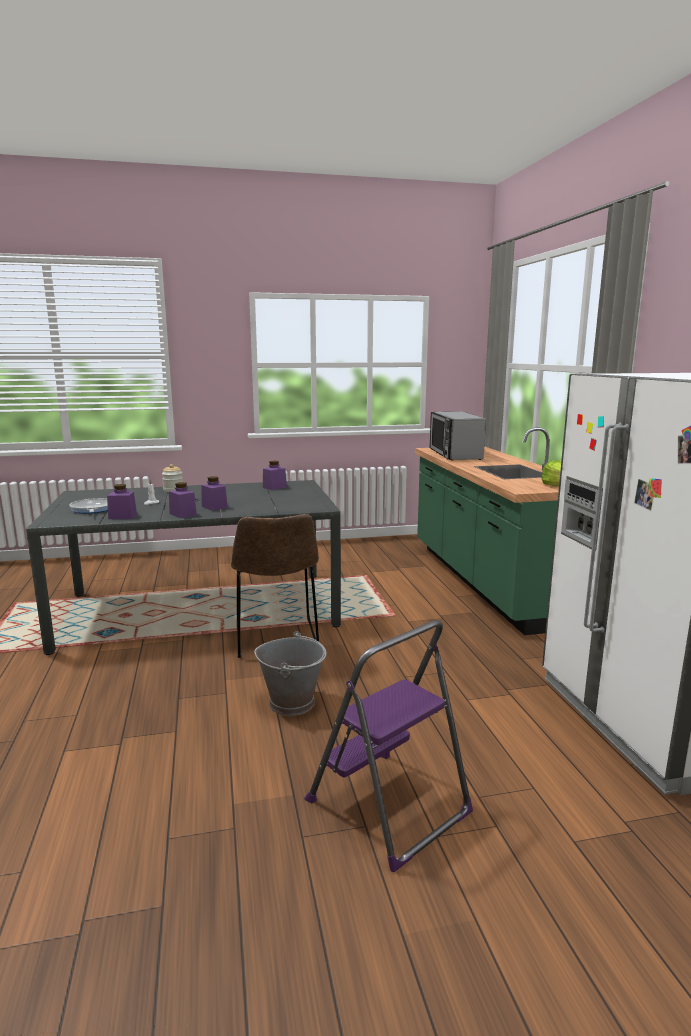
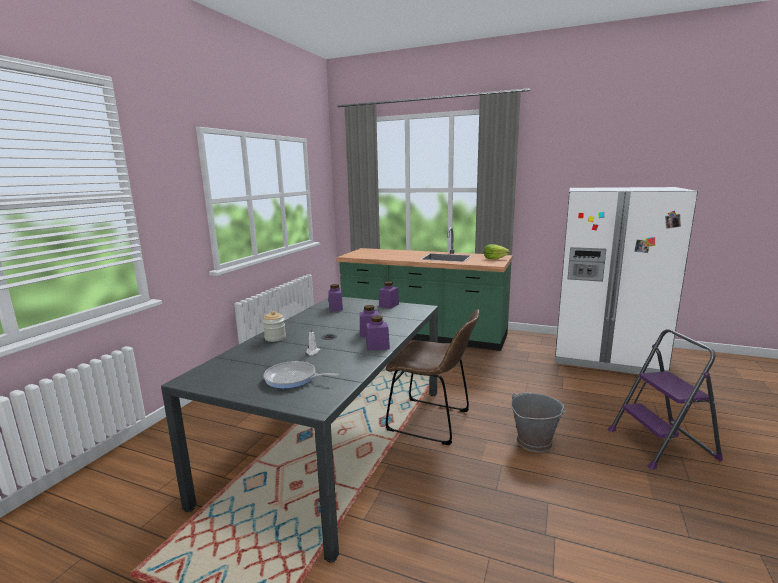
camera: 55 degrees left, 0 degrees up
purple jar [107,484,137,519] -> purple jar moved to [379,282,399,309]
microwave [430,411,486,461] -> none

